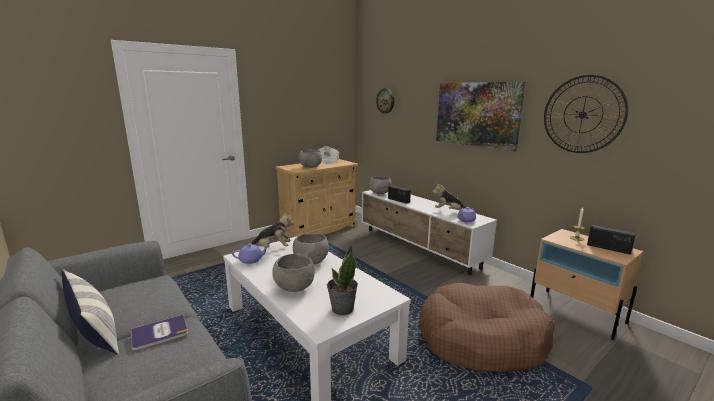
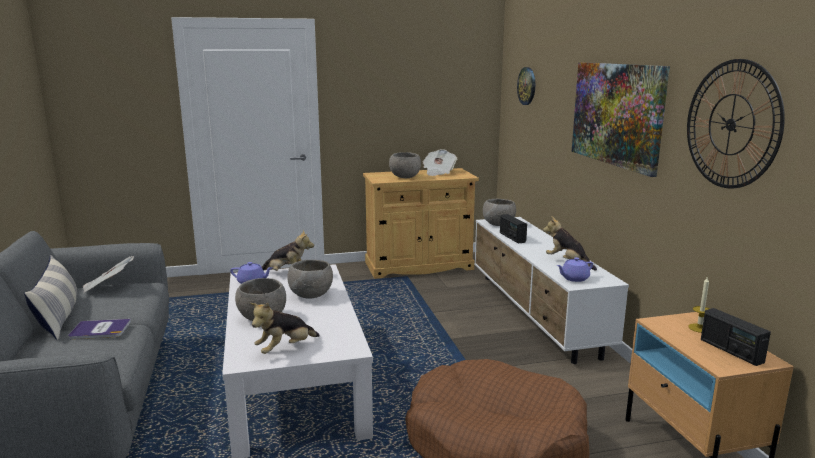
camera: 25 degrees right, 0 degrees up
potted plant [327,246,358,315] -> plush toy [250,303,320,354]
none -> newspaper [83,256,134,293]

